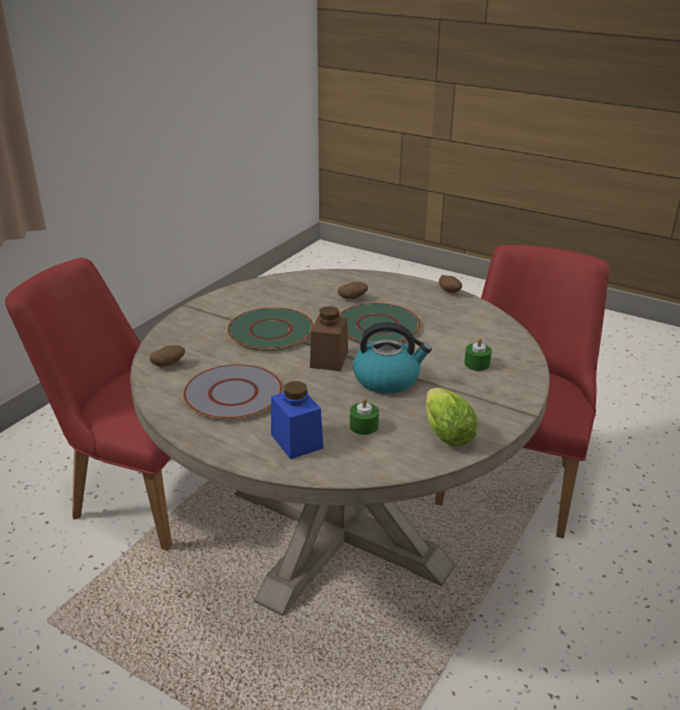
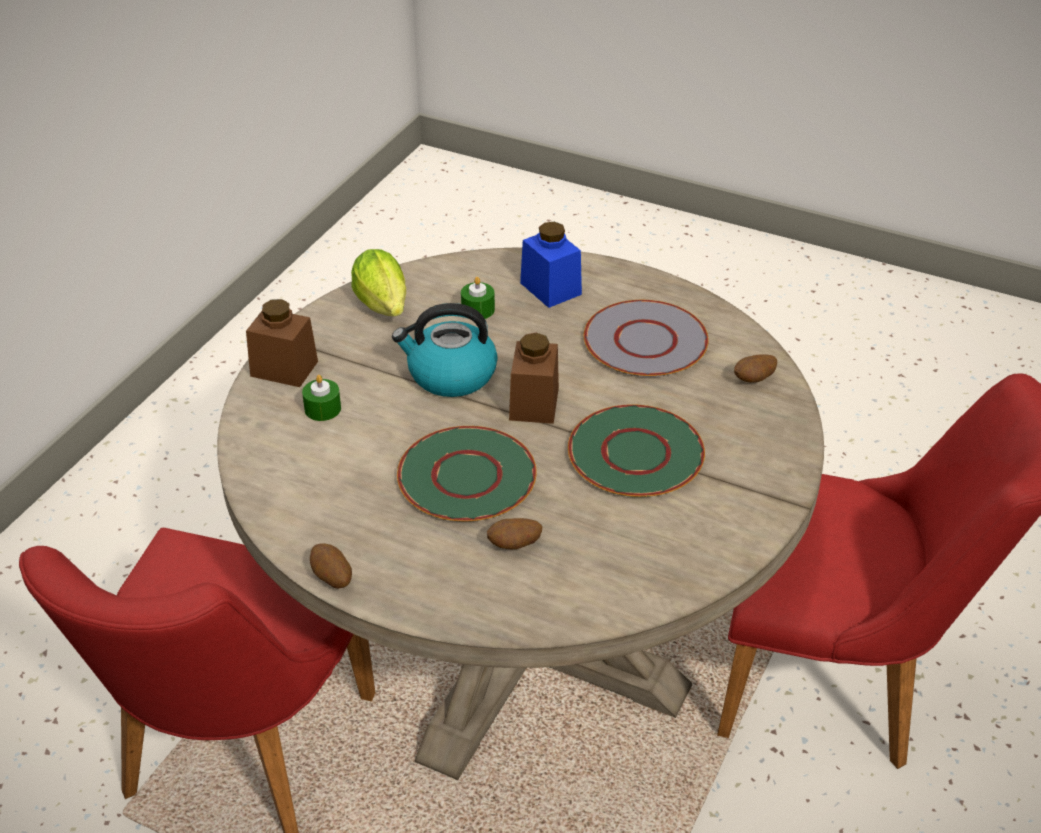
camera: 175 degrees right, 10 degrees up
none -> brown jar [246,299,318,387]

